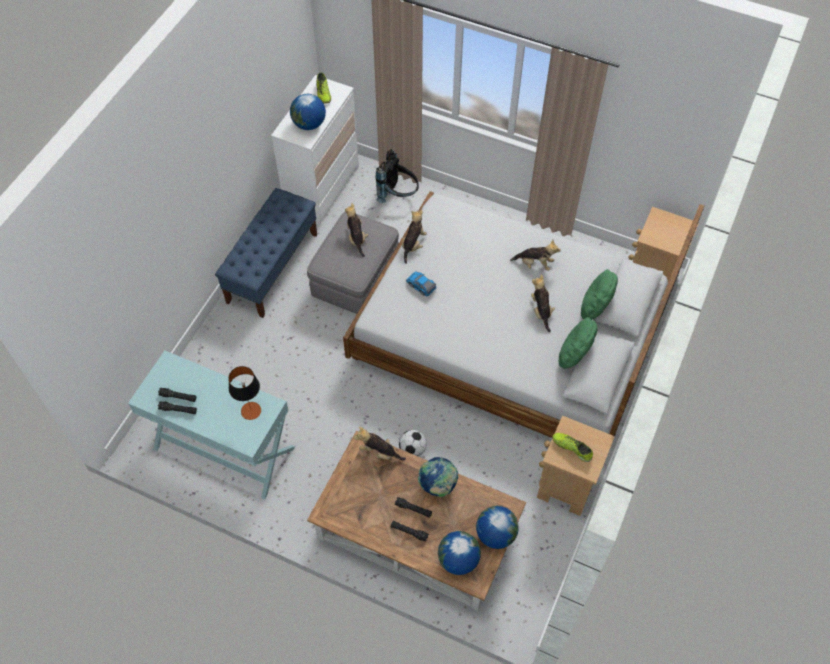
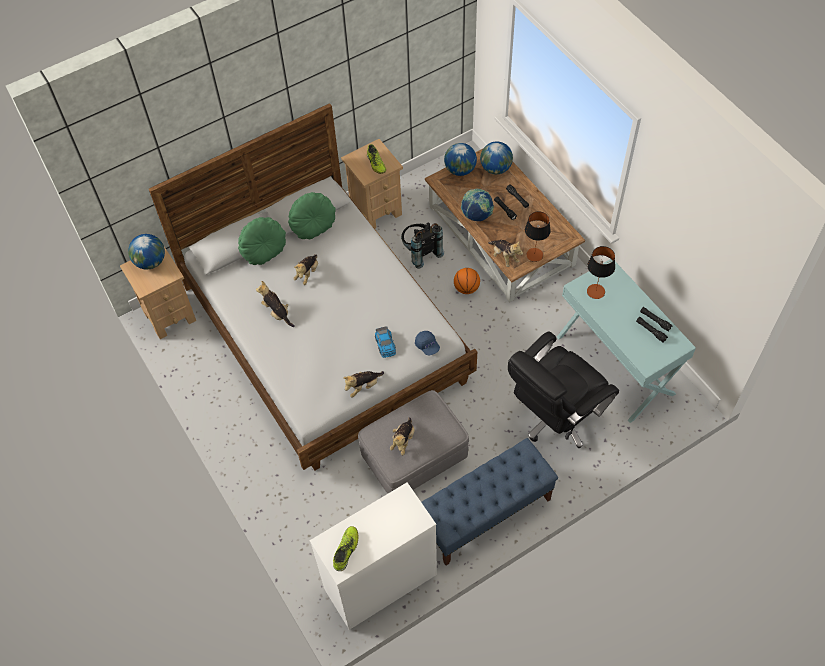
camera: 145 degrees left, 0 degrees up
globe [290,94,326,130] -> globe moved to [128,234,165,269]
black backpack [375,149,419,203] -> black backpack moved to [401,223,444,269]
football [399,430,427,456] -> basketball [454,268,480,294]
none -> blue cap [415,331,440,355]
none -> black office chair [508,332,619,448]
none -> table lamp [525,211,551,262]

